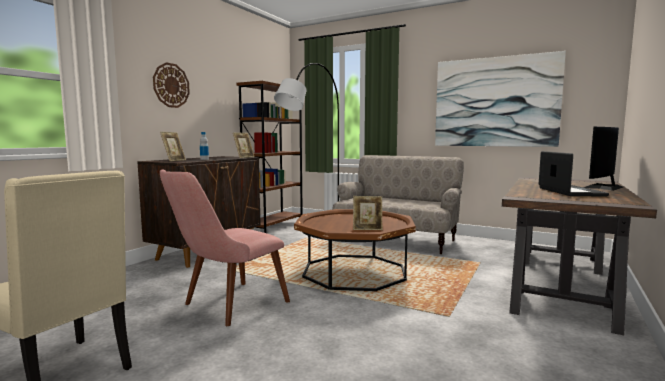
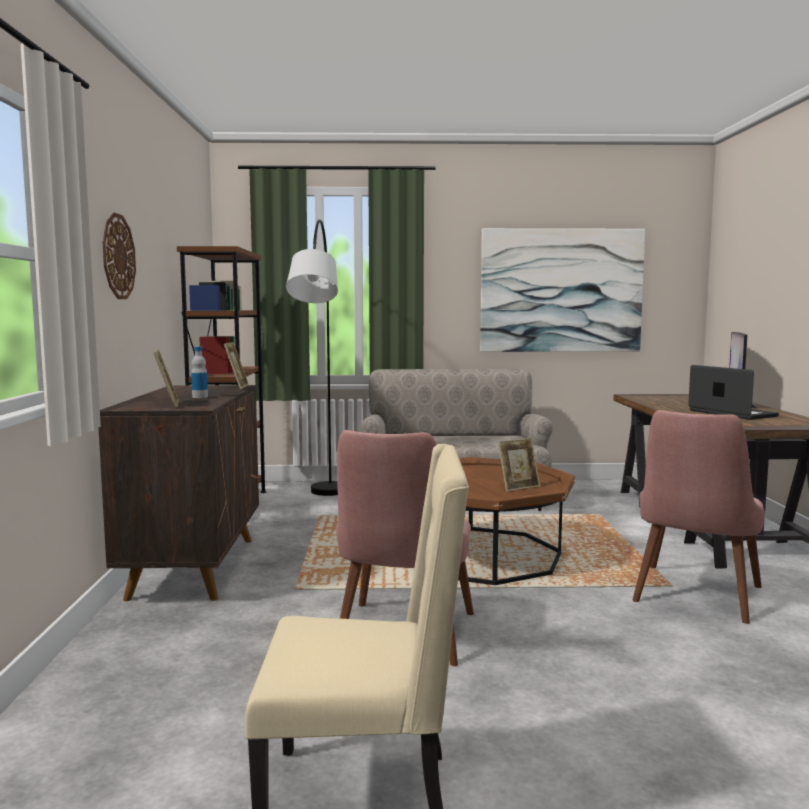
camera: 30 degrees left, 0 degrees up
none -> pink chair [632,410,765,624]

